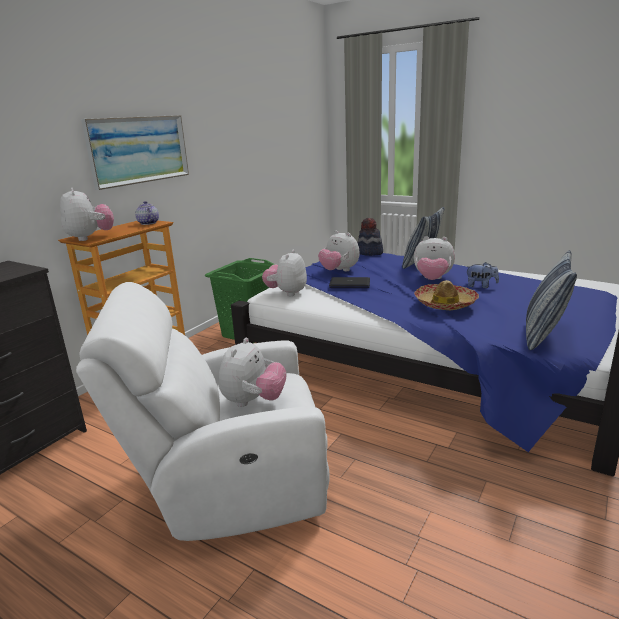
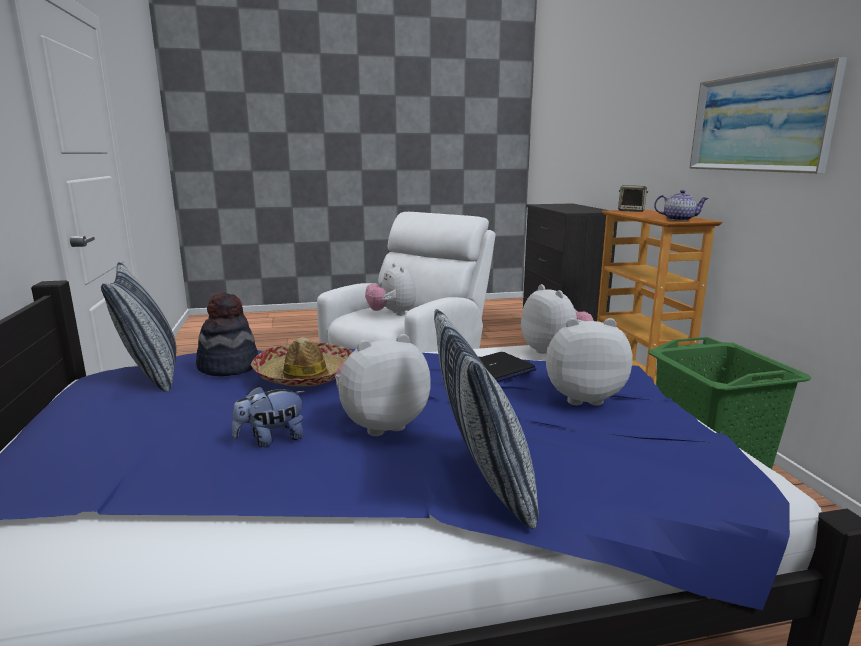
camera: 135 degrees right, 5 degrees down
plush toy [60,188,114,241] -> speaker [618,185,648,212]
hat [358,218,383,256] -> hat moved to [196,292,258,376]

